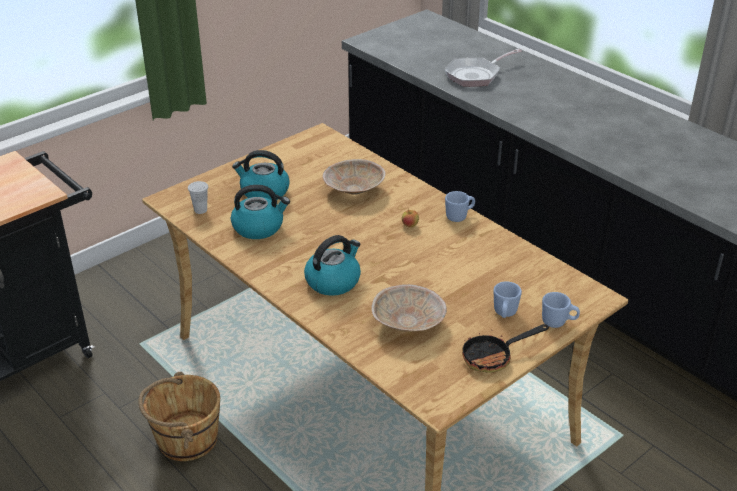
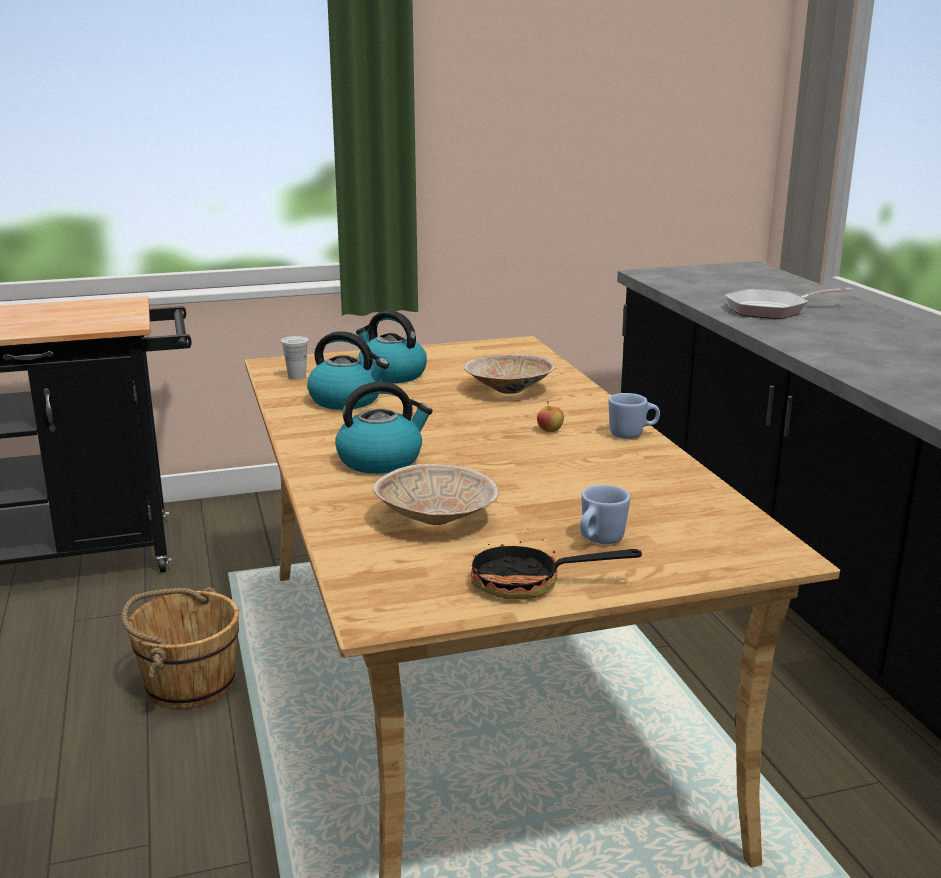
camera: 25 degrees right, 15 degrees down
blue mug [542,292,580,328] -> none

